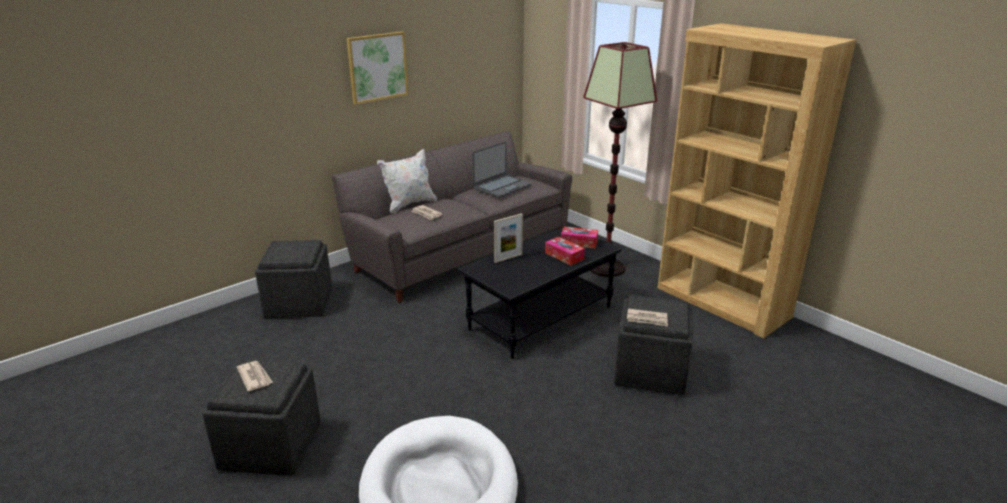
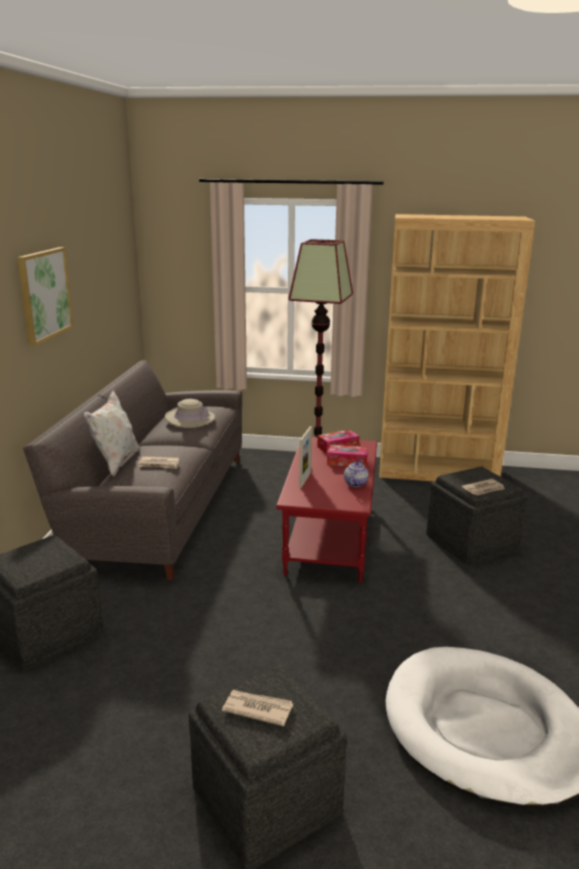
camera: 40 degrees left, 5 degrees down
black coffee table [458,226,622,359] -> red coffee table [276,437,377,583]
laptop [472,142,531,198] -> beige hat [165,399,215,428]
none -> teapot [344,460,369,487]

